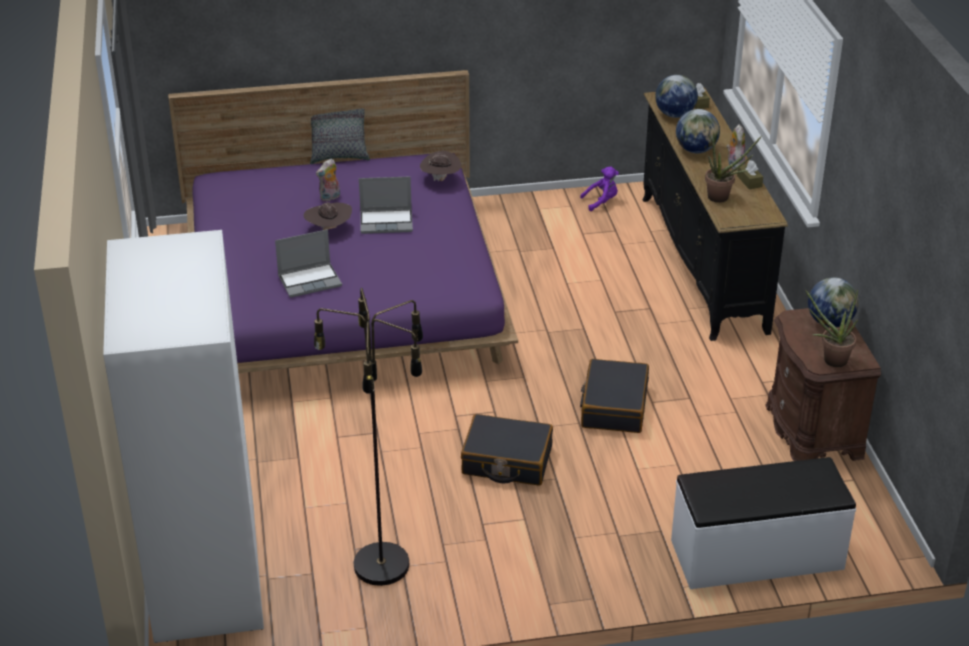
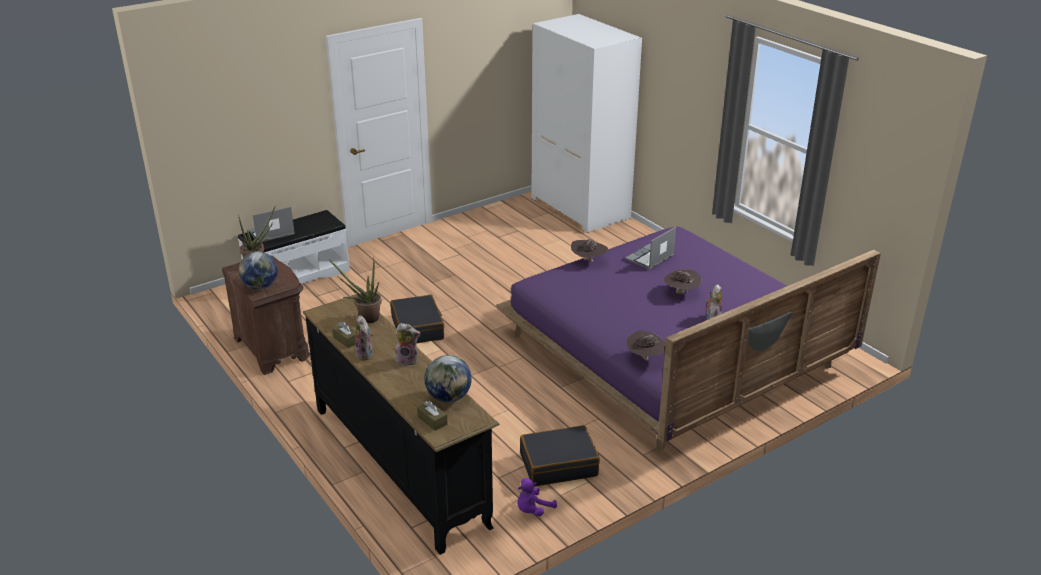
camera: 155 degrees right, 5 degrees down
floor lamp [314,288,423,586] -> none
laptop [359,176,413,234] -> laptop moved to [249,207,295,242]
black suitcase [461,414,553,486] -> black suitcase moved to [520,425,600,486]
globe [676,109,720,153] -> plush toy [395,323,420,366]
none -> brown hat [571,239,608,262]

